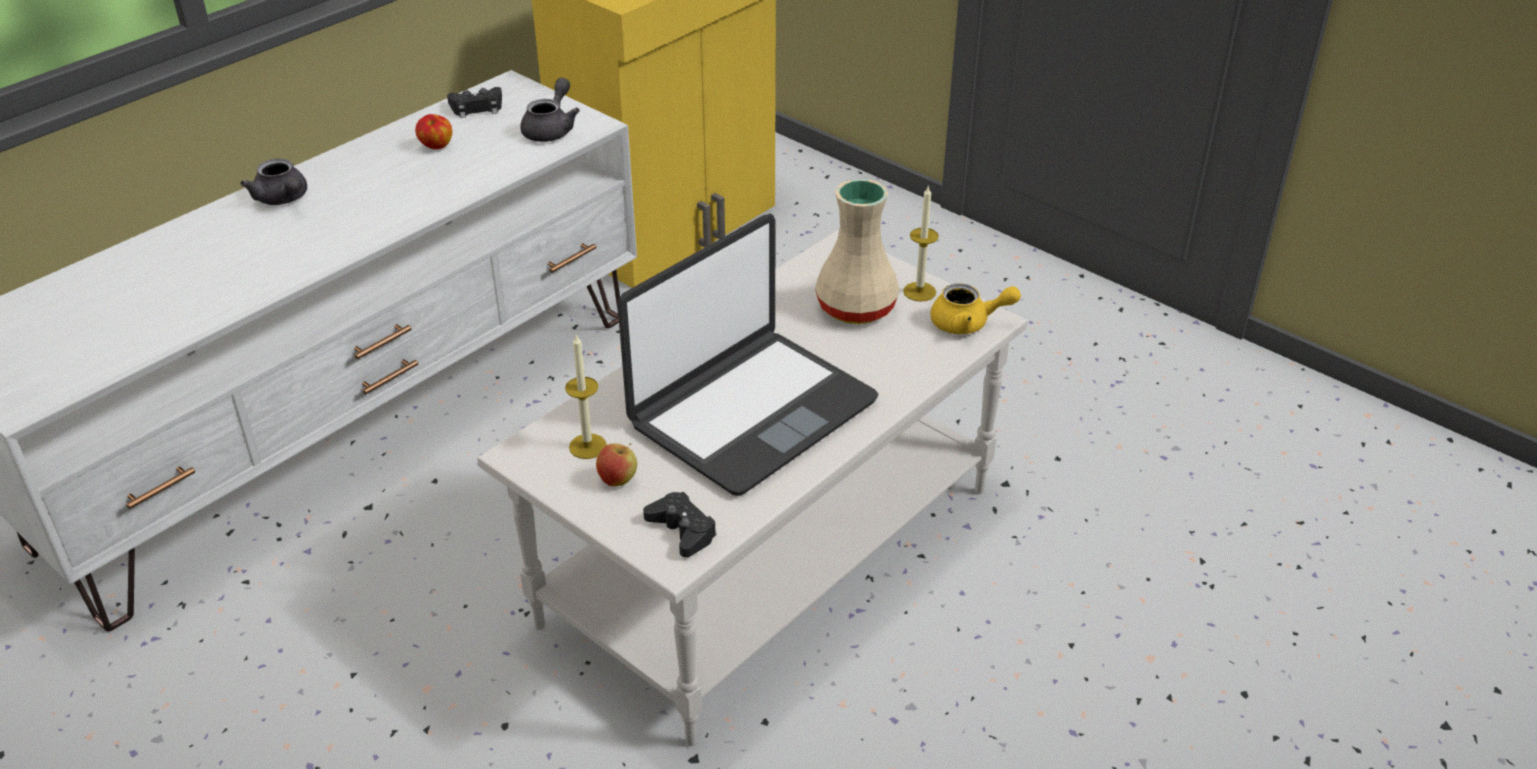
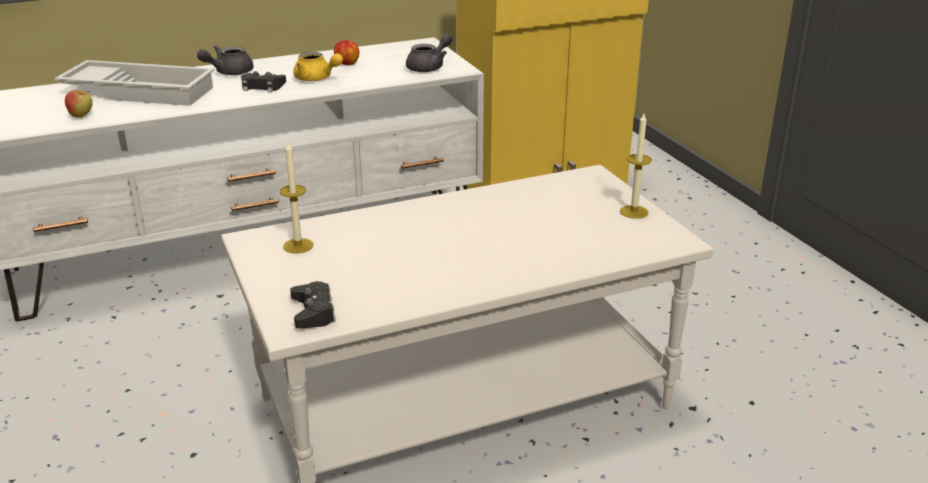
camera: 25 degrees right, 10 degrees down
grey teapot [240,158,307,205] -> grey teapot turned 60 degrees clockwise [197,45,254,75]
black game controller [447,87,502,118] -> black game controller moved to [241,71,286,92]
apple [596,443,637,486] -> apple moved to [65,90,93,118]
laptop [617,214,879,496] -> none
beige vase [815,179,899,324] -> none
yellow teapot [930,283,1021,334] -> yellow teapot moved to [293,52,343,81]
none -> white tray [55,60,215,106]

